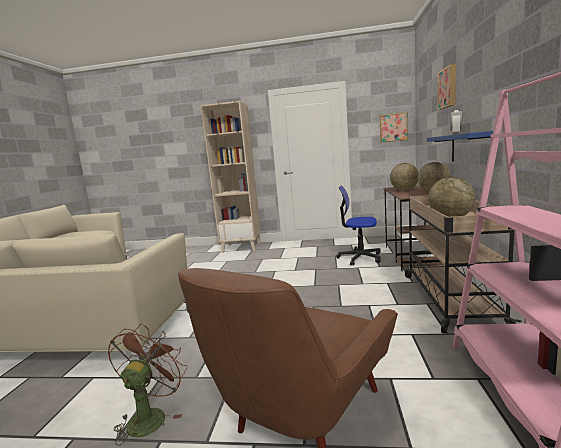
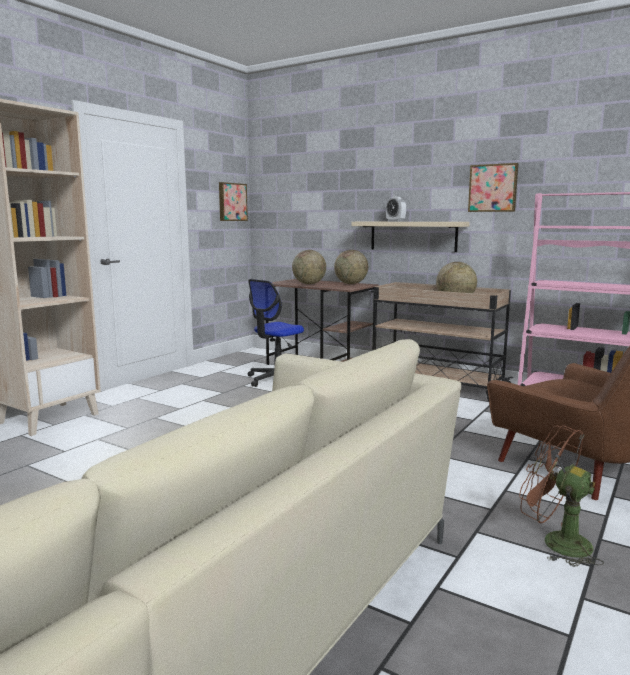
camera: 65 degrees left, 0 degrees up
blue shelf [427,131,493,162] -> beige shelf [351,222,470,252]
picture [438,64,456,110] -> picture moved to [468,163,518,212]

